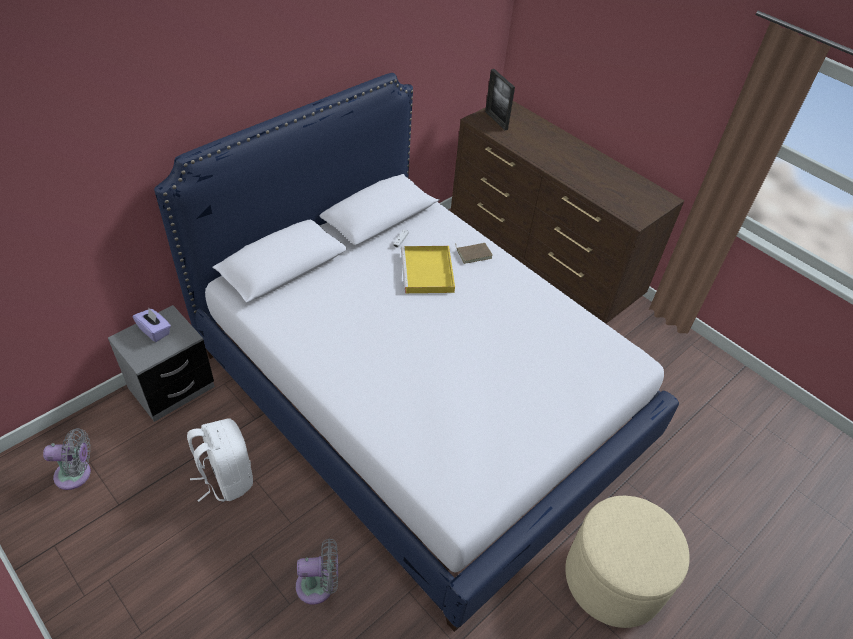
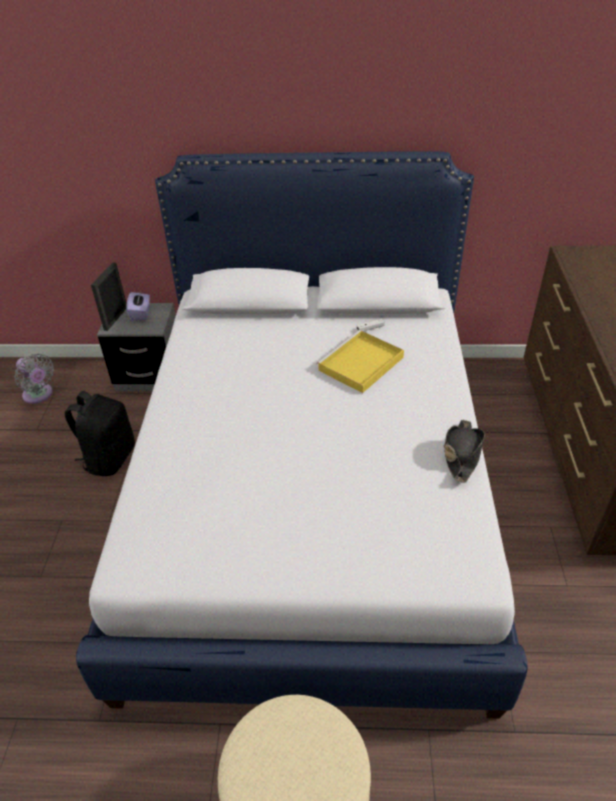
camera: 50 degrees right, 5 degrees down
white backpack [187,418,253,502] -> black backpack [65,391,135,476]
grey fan [296,538,338,605] -> none
brown book [457,243,493,264] -> none
picture frame [485,69,515,130] -> picture frame moved to [91,262,127,331]
none -> black hat [444,419,485,483]

